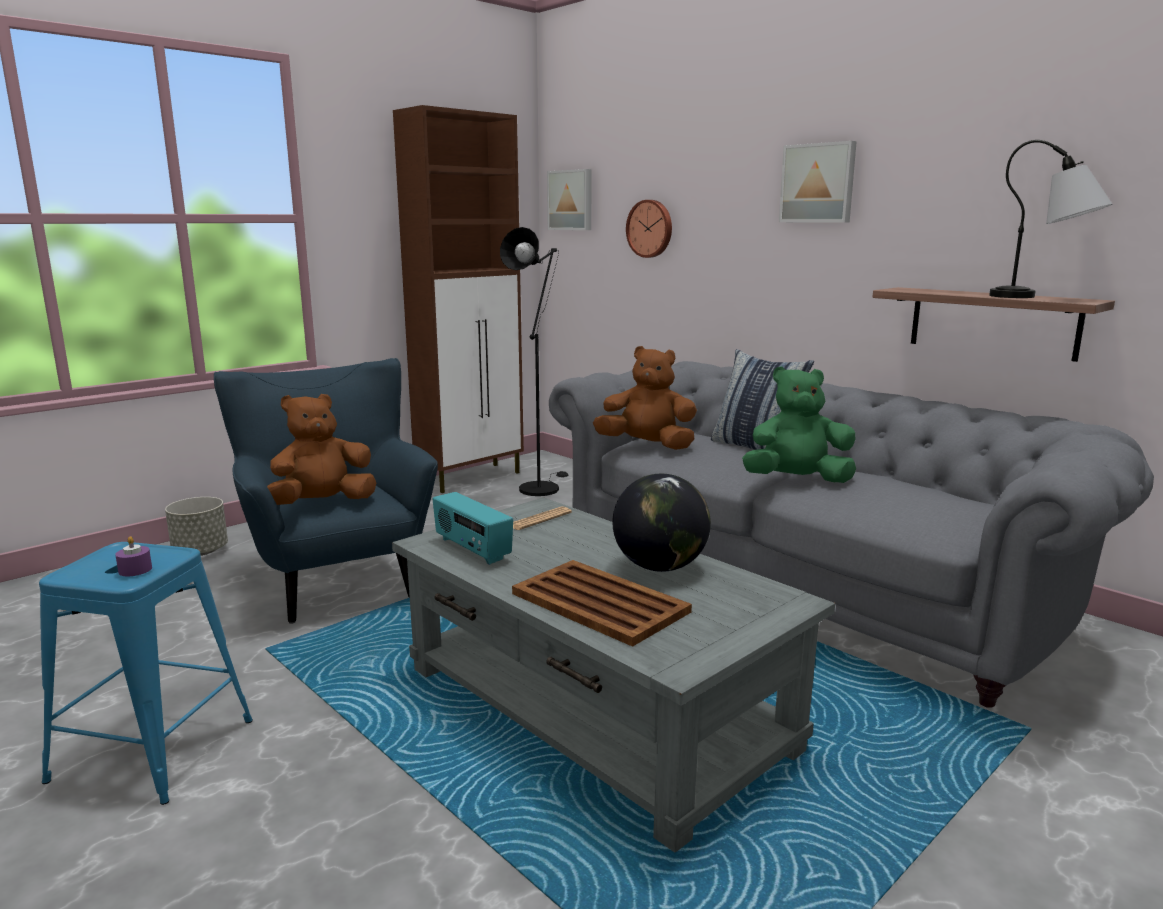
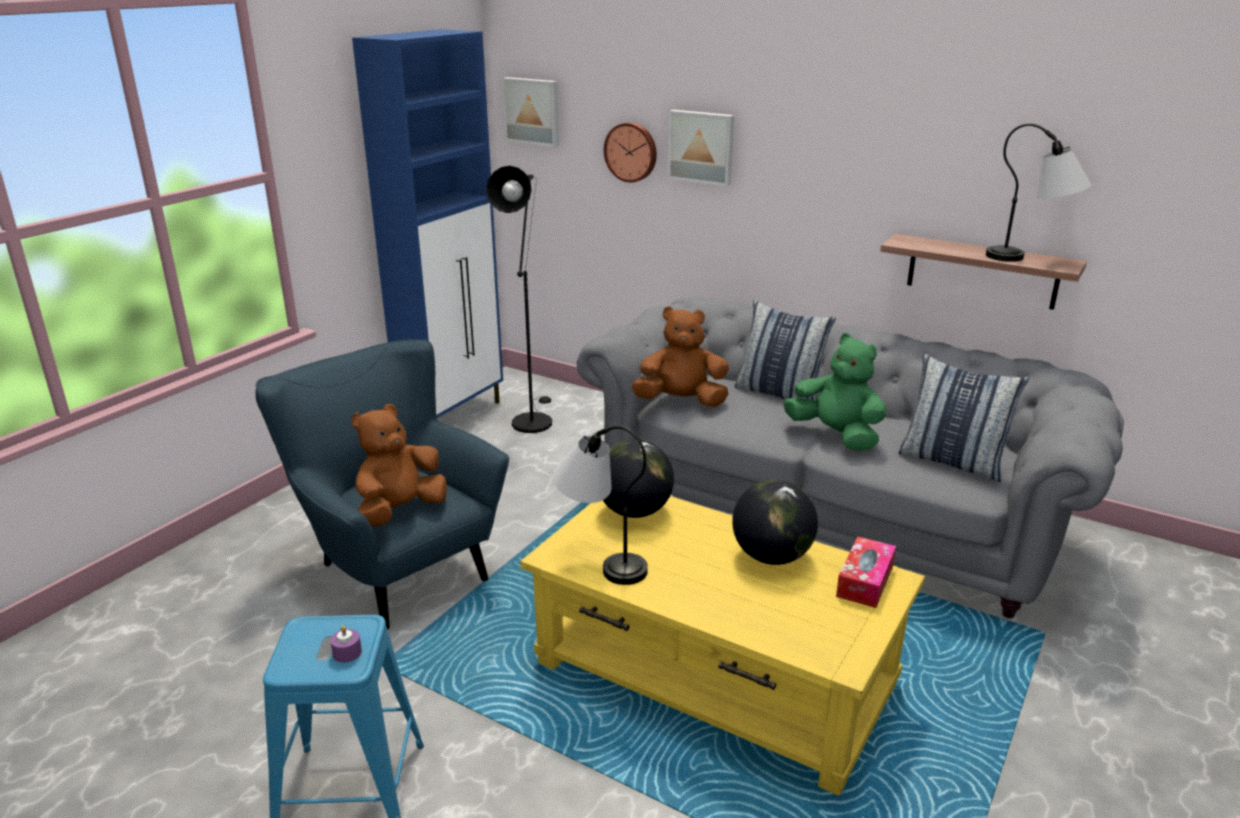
camera: 15 degrees left, 10 degrees up
grey planter [165,497,228,556] -> none
grey coffee table [392,498,835,852] -> yellow coffee table [520,496,925,796]
brown cabinet [393,105,524,493] -> blue cabinet [352,29,503,418]
radio [433,492,513,565] -> table lamp [553,426,648,585]
brown tray [512,560,692,647] -> none
newspaper [513,506,572,530] -> globe [603,440,674,518]
green plush toy [742,366,856,483] -> green plush toy turned 60 degrees clockwise [783,333,886,451]
picture [779,141,857,223] -> picture moved to [668,110,734,186]
none -> tissue box [836,537,896,608]
none -> pillow [899,354,1029,482]

